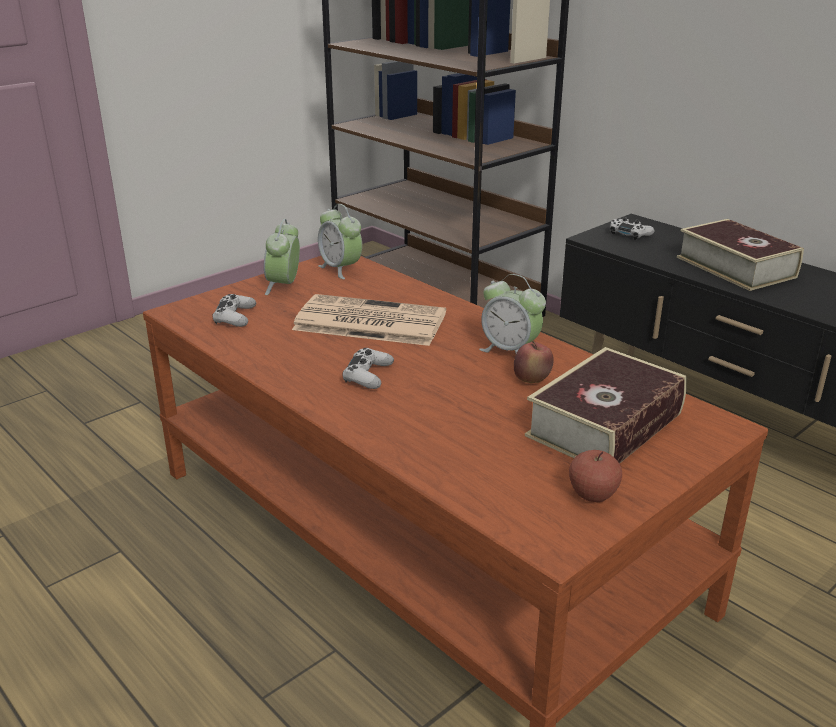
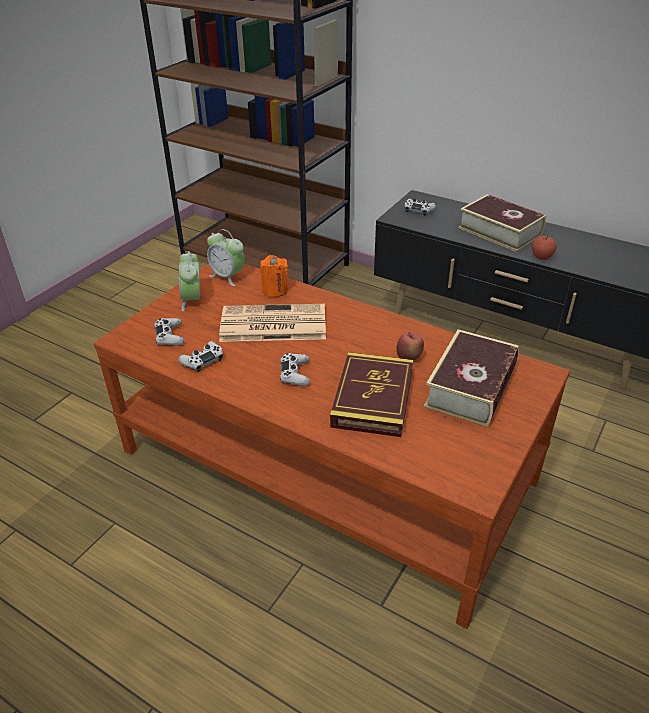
camera: 15 degrees left, 10 degrees up
alarm clock [479,274,546,353] -> none
apple [569,450,622,502] -> apple moved to [532,236,557,260]
none -> white game controller [178,341,223,372]
none -> orange candle [260,255,288,297]
none -> book [330,352,413,437]

